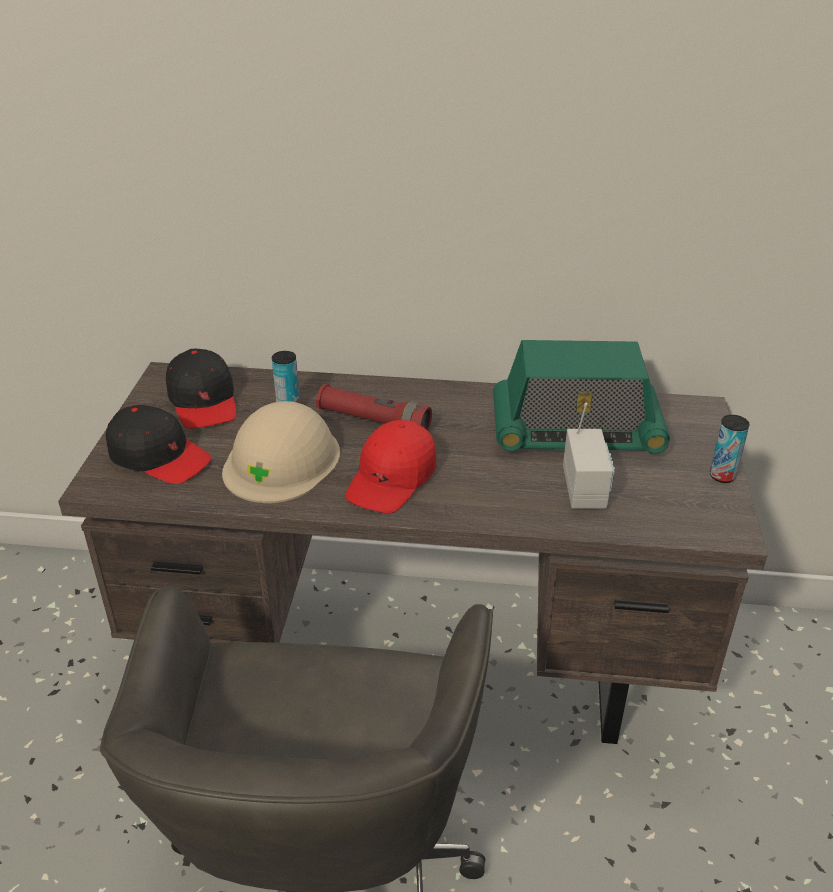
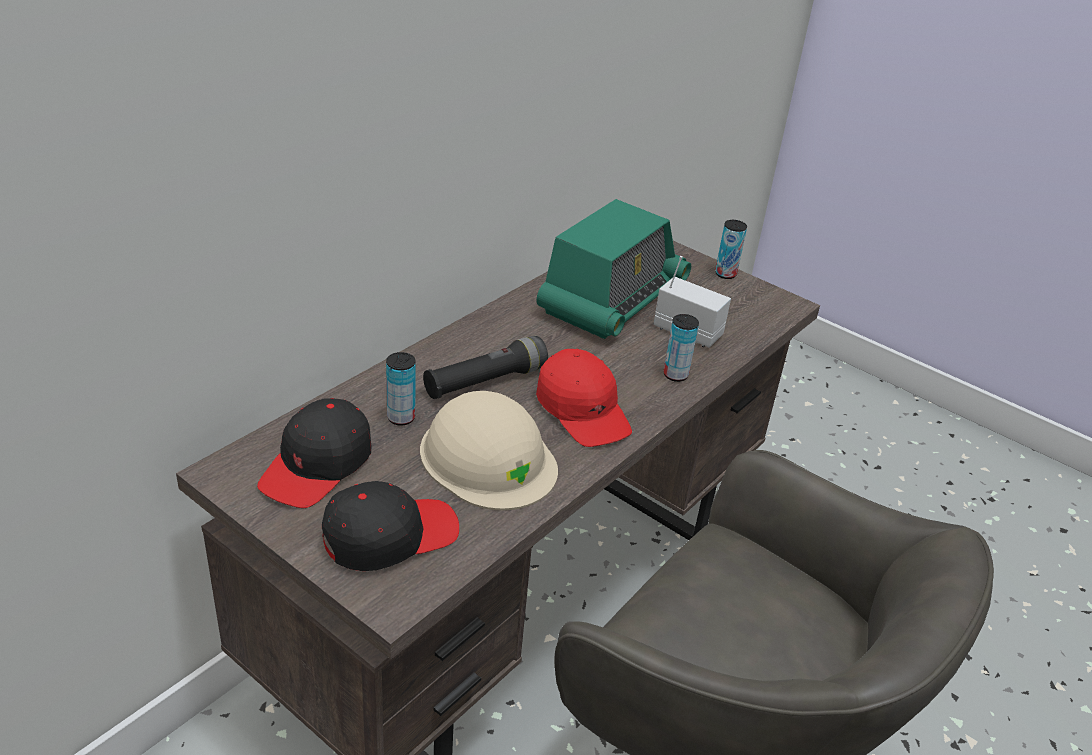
camera: 60 degrees left, 0 degrees up
black cap [166,349,236,429] -> black cap turned 105 degrees clockwise [257,398,372,508]
red flashlight [316,384,432,431] -> black flashlight [423,336,548,399]
none -> can [664,314,699,382]

